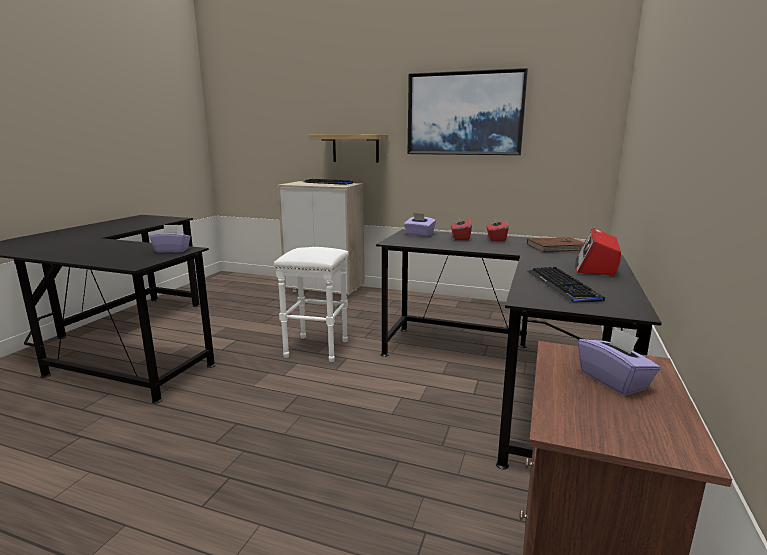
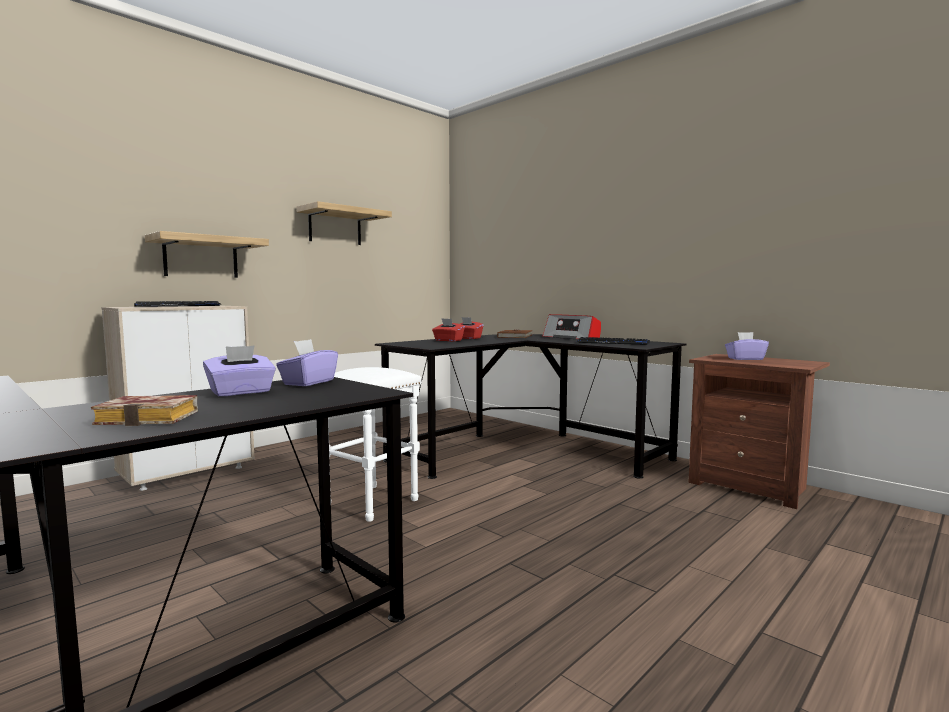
camera: 65 degrees left, 10 degrees down
purple tissue box [404,213,436,237] -> purple tissue box moved to [203,345,276,396]
picture [407,68,528,155] -> shelf [296,201,392,245]
none -> book [91,395,198,426]

